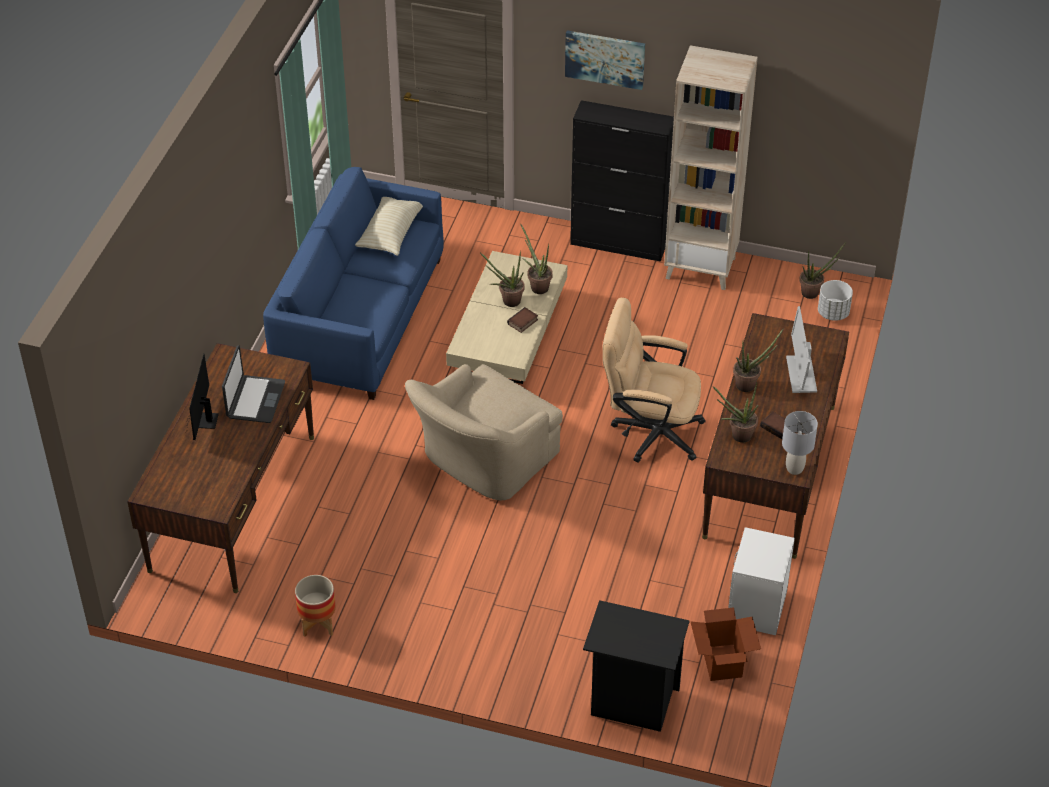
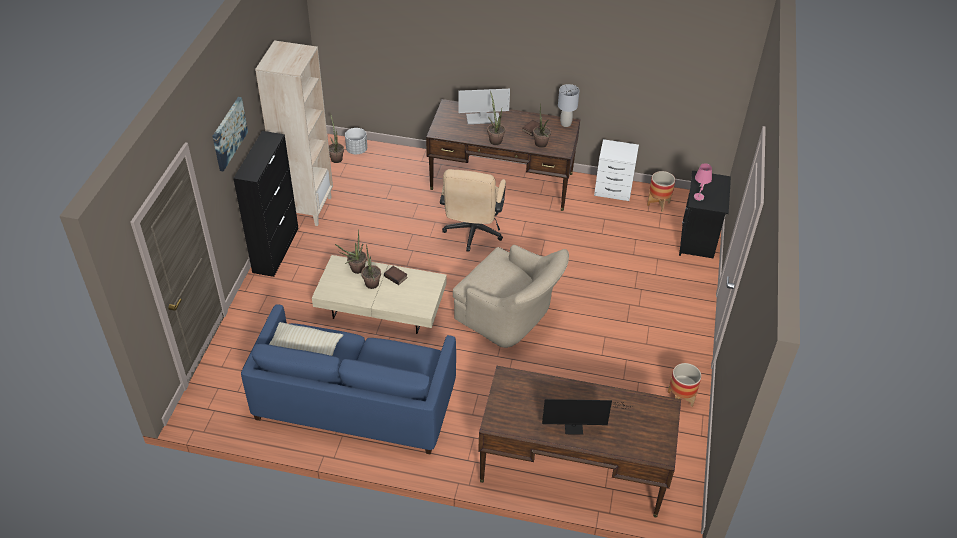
camera: 95 degrees left, 0 degrees up
laptop [222,345,285,423] -> none
cardboard box [690,607,761,681] -> planter [647,171,675,212]
none -> pink table lamp [694,163,712,201]

